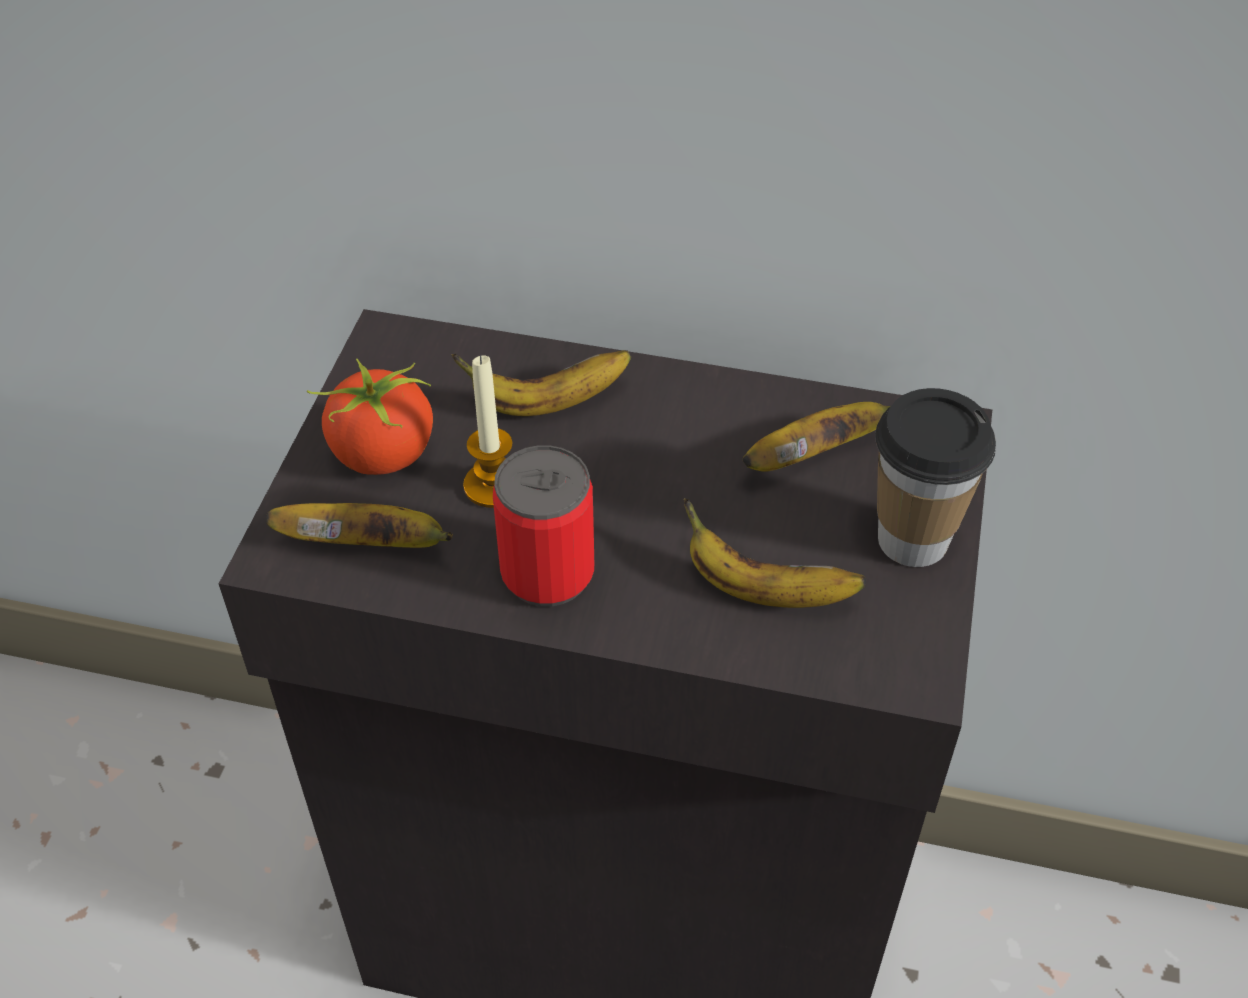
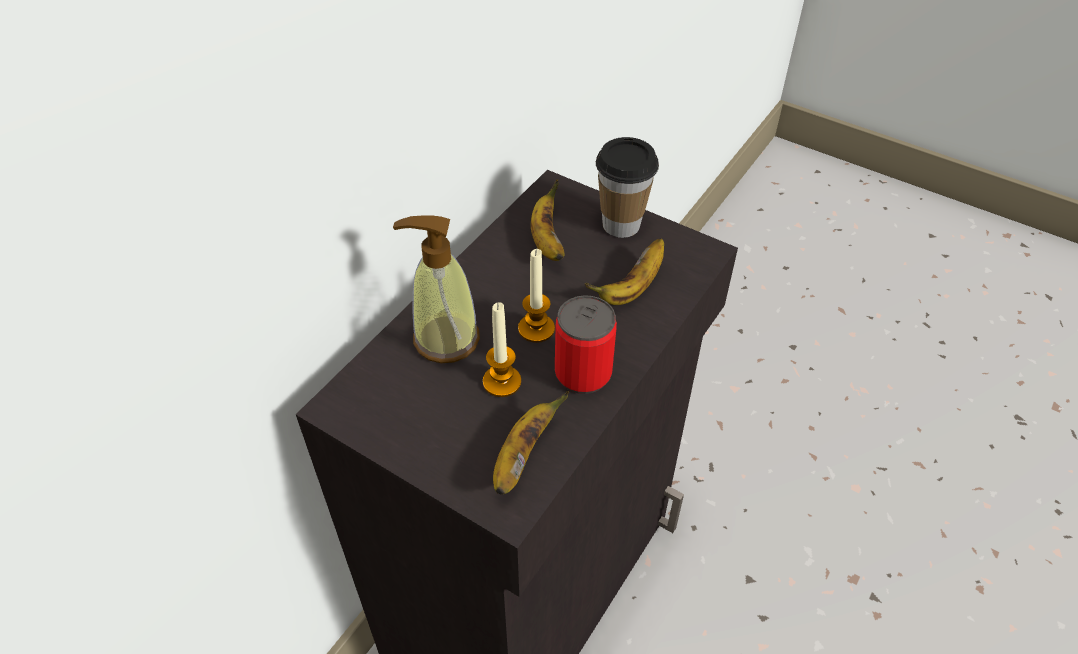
camera: 70 degrees left, 0 degrees up
tomato [307,359,433,475] -> none
banana [452,350,631,416] -> soap dispenser [393,215,480,363]
none -> candle [518,249,555,343]

